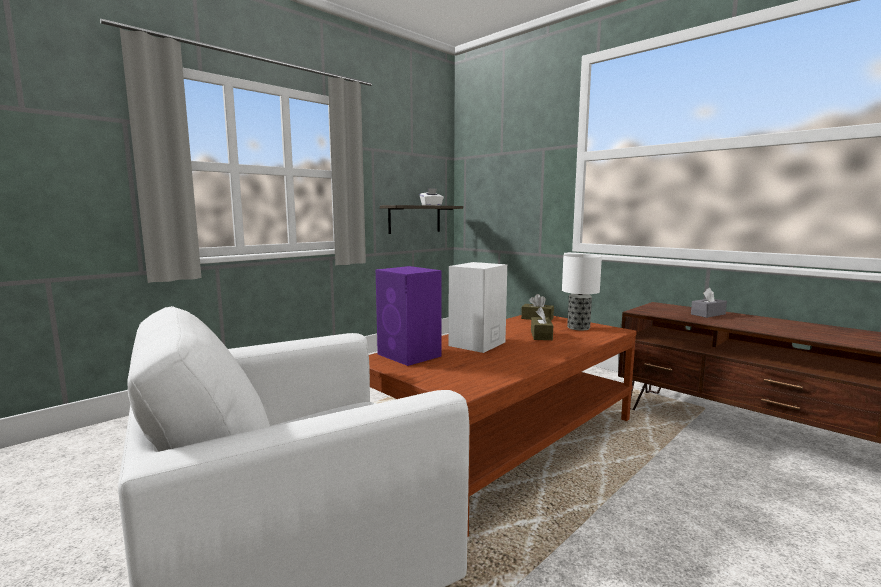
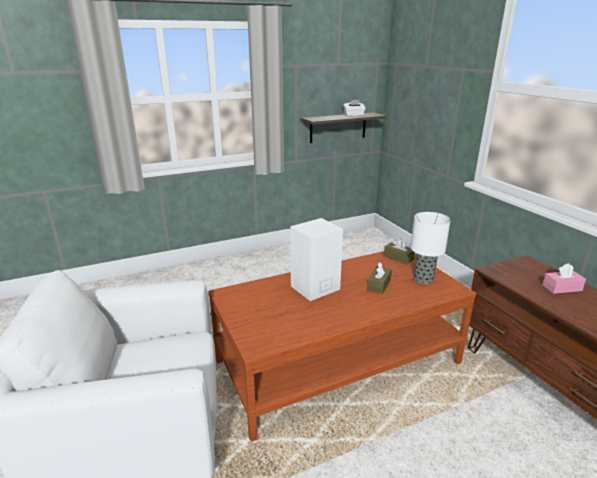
camera: 20 degrees right, 15 degrees up
purple speaker [376,266,442,366] -> none
grey tissue box [691,288,727,318] -> pink tissue box [543,263,586,294]

